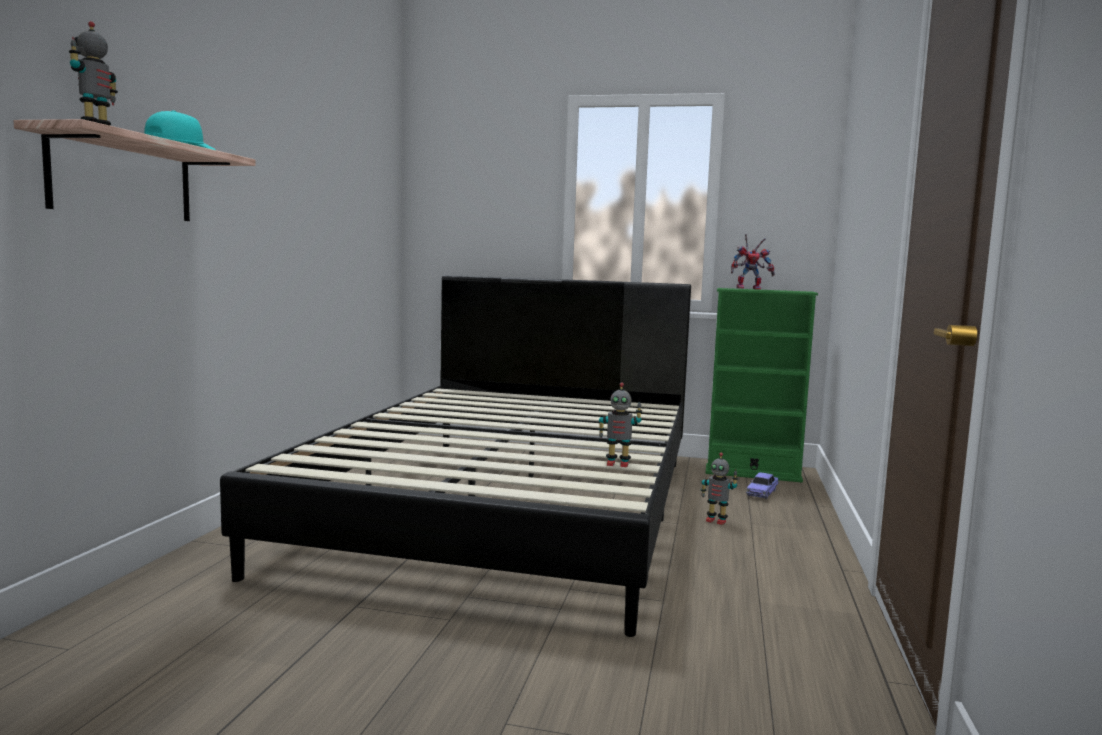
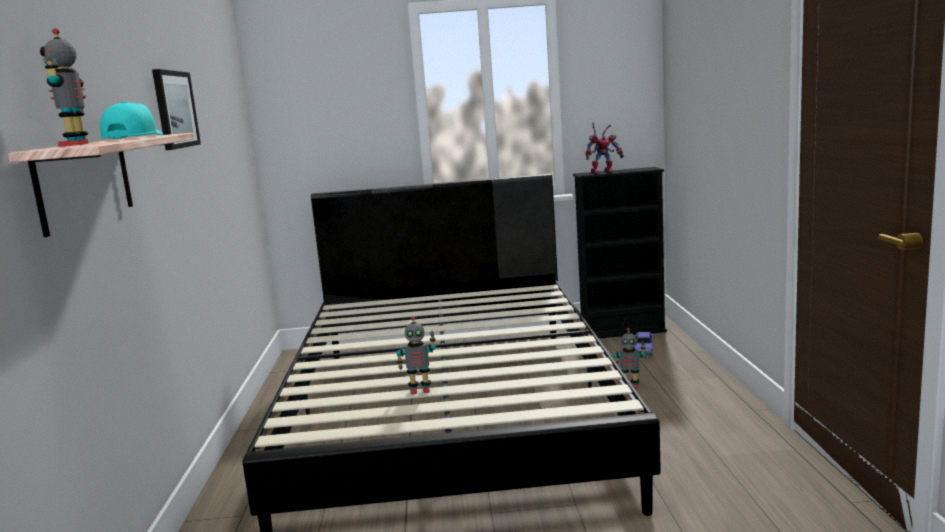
camera: 15 degrees left, 5 degrees up
toy robot [598,382,642,467] -> toy robot moved to [396,316,436,394]
green bookcase [706,288,818,482] -> black bookcase [573,167,667,338]
none -> picture [152,69,201,150]

